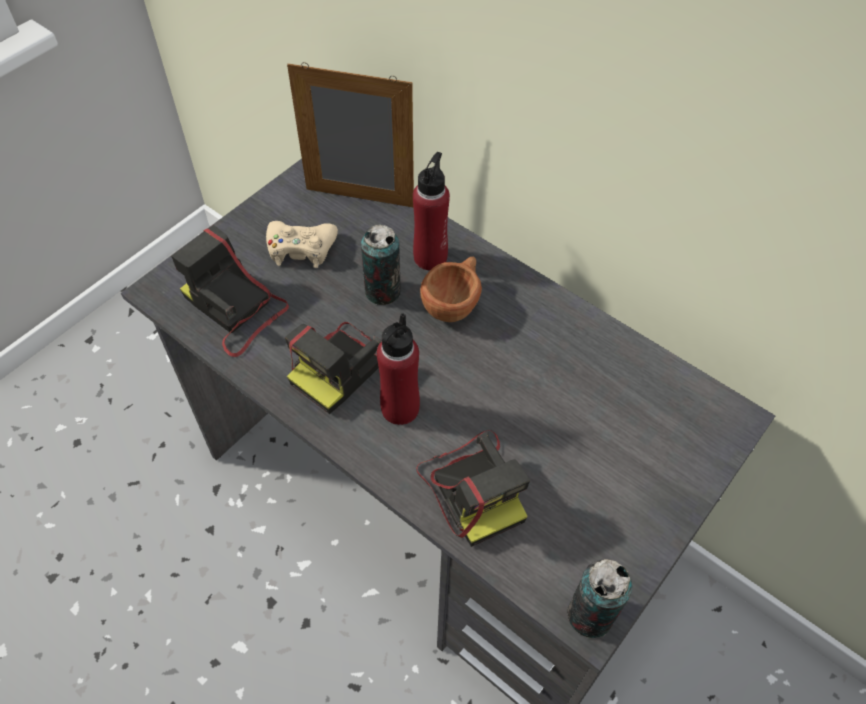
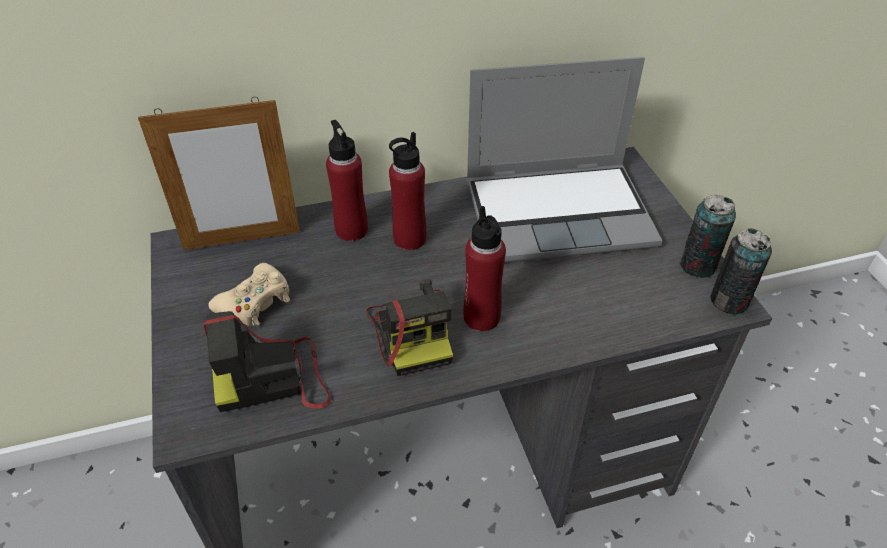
camera: 55 degrees left, 10 degrees down
picture frame [287,62,414,207] -> picture frame turned 150 degrees counterclockwise [138,97,300,250]
can [361,224,401,305] -> can moved to [679,195,736,278]
camera [416,430,530,547] -> none
brown cup [420,257,482,322] -> red bottle [389,132,427,250]
none -> laptop [467,57,663,263]

